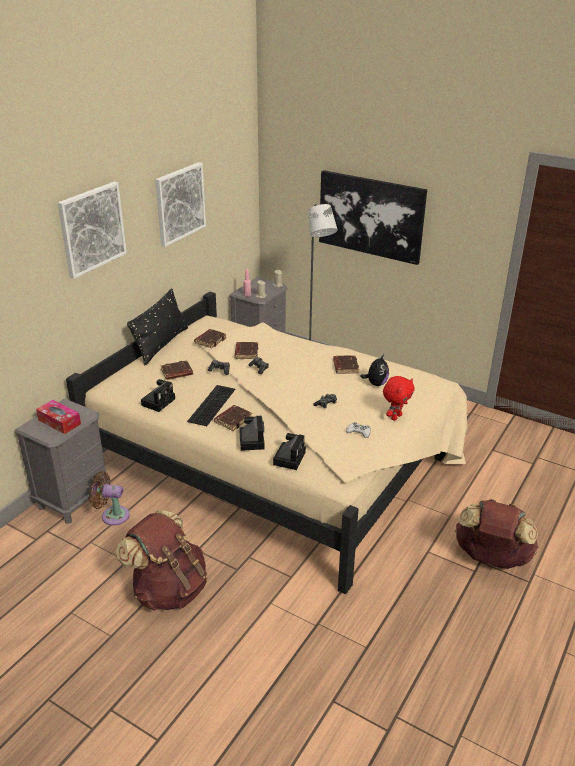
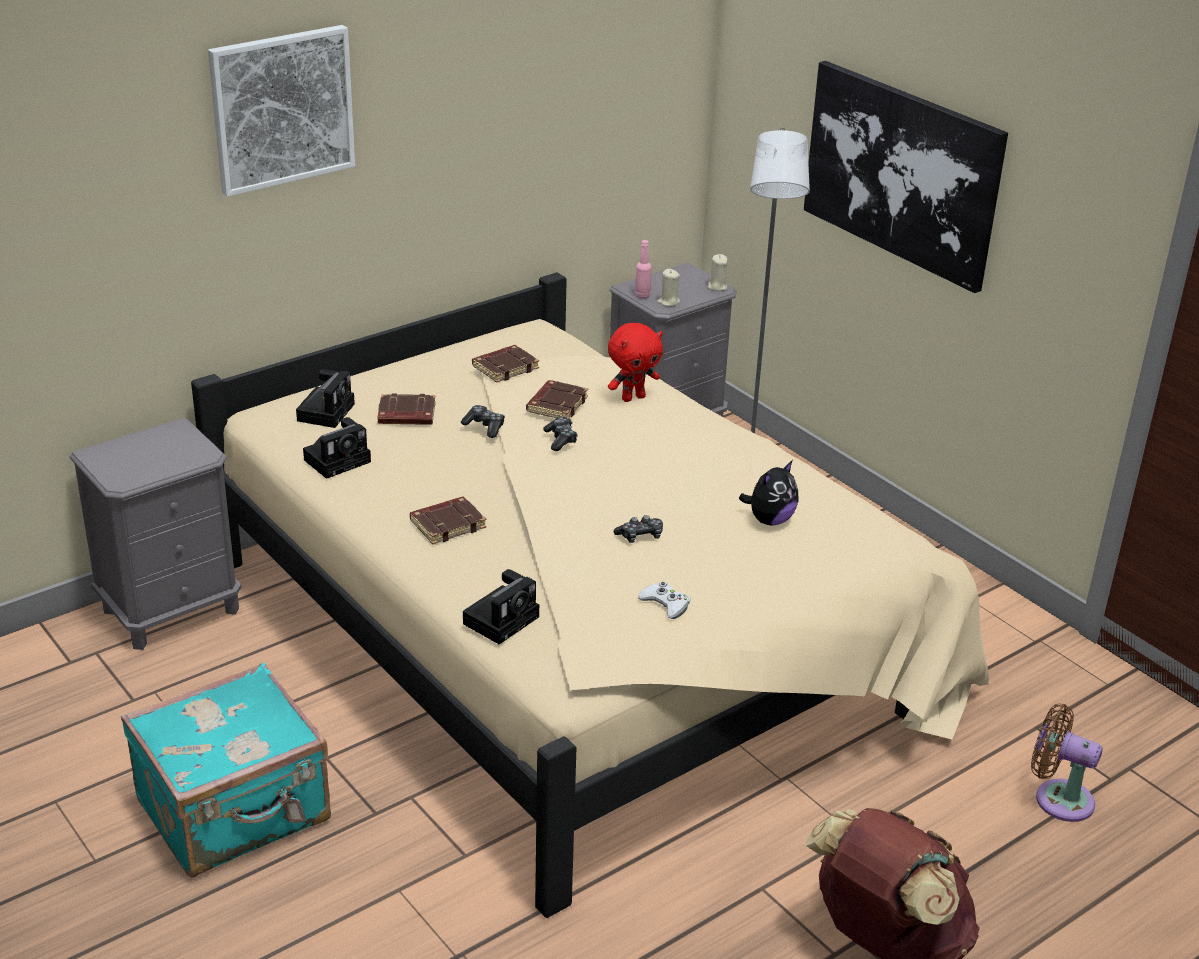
camera: 20 degrees right, 0 degrees up
tissue box [36,400,81,434] -> none
brown fan [89,471,130,526] -> brown fan moved to [1031,703,1103,822]
brown backpack [116,510,207,611] -> turquoise suitcase [121,663,331,878]
black pillow [127,288,188,365] -> none
picture [155,162,206,247] -> none
keyboard [187,385,235,426] -> none
camera [239,416,265,451] -> camera moved to [296,369,355,428]
brown book [333,355,359,374] -> none
red plush toy [383,376,414,421] -> red plush toy moved to [608,323,663,402]

